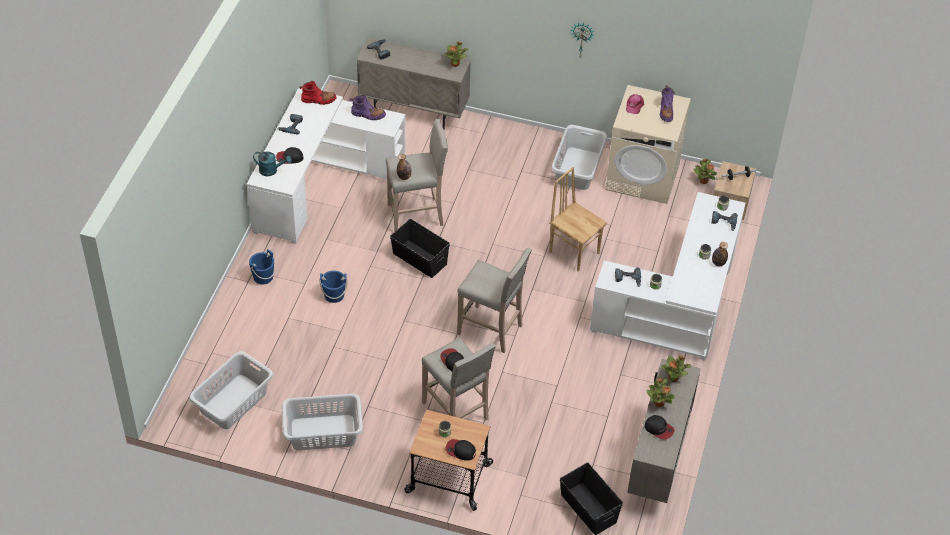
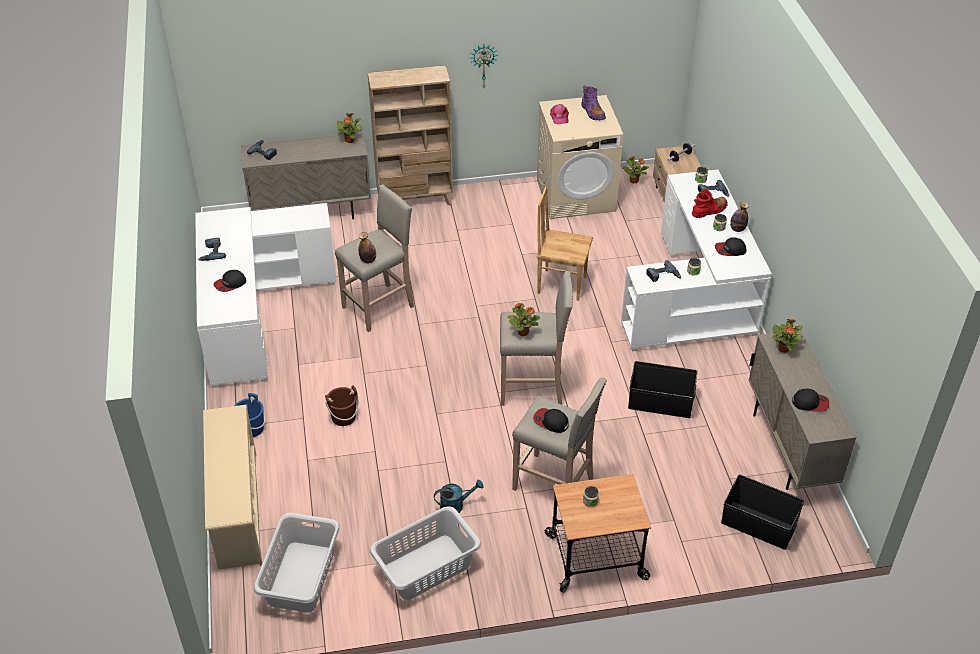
camera: 25 degrees left, 5 degrees down
turquoise watering can [253,151,292,176] -> turquoise watering can moved to [434,480,483,513]
red boot [299,81,337,105] -> red boot moved to [692,189,728,218]
blue bucket [319,271,348,303] -> brown bucket [325,385,358,426]
purple boot [350,95,386,120] -> none
black storage box [390,219,450,278] -> black storage box moved to [628,361,698,418]
cap [445,439,476,461] -> cap moved to [715,237,747,256]
grey laundry basket [551,125,607,190] -> none
potted plant [646,378,675,407] -> potted plant moved to [508,303,540,336]
none -> beige shoe rack [203,405,262,570]
none -> beige bookcase [368,65,453,206]

